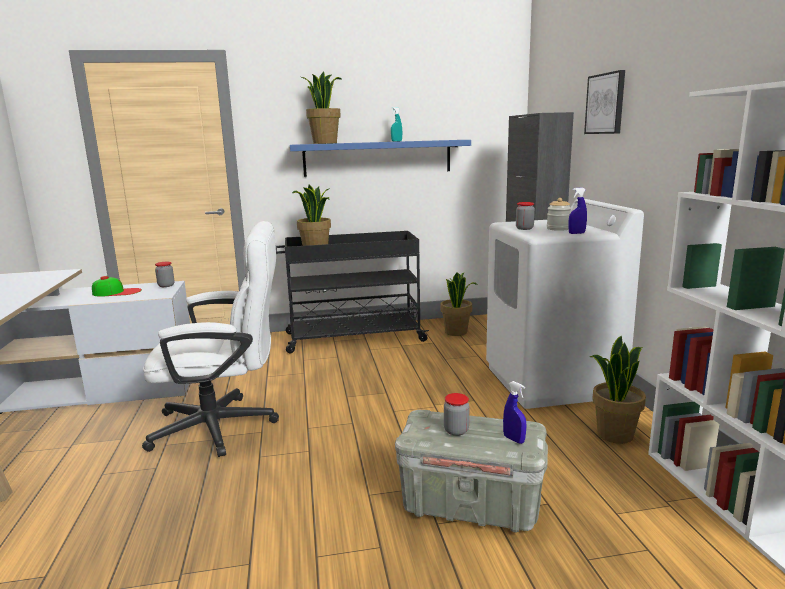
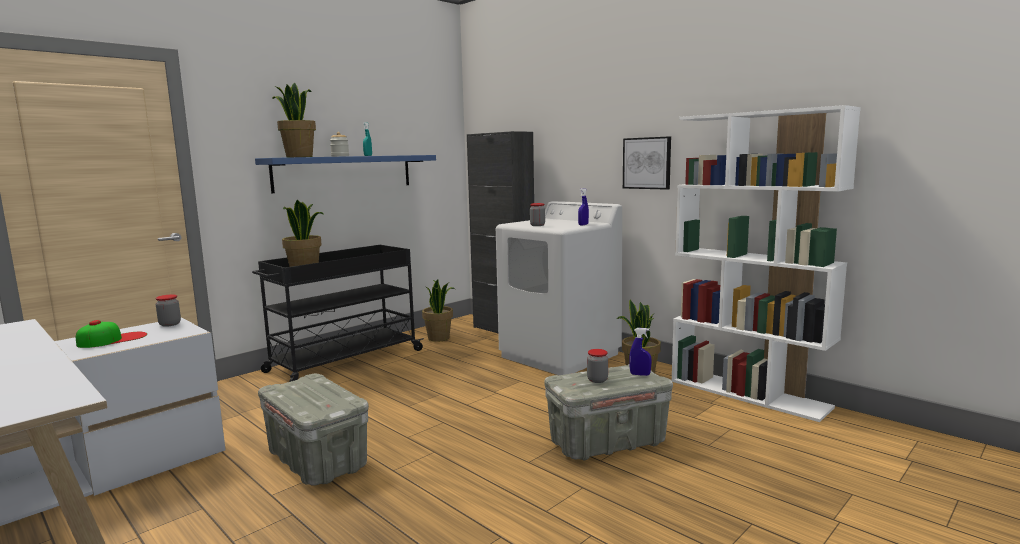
camera: 35 degrees left, 5 degrees down
white office chair [142,221,279,457] -> grey storage box [258,374,369,486]
jar [547,198,572,231] -> jar moved to [330,132,349,157]
picture [584,70,625,134] -> picture moved to [623,137,671,190]

